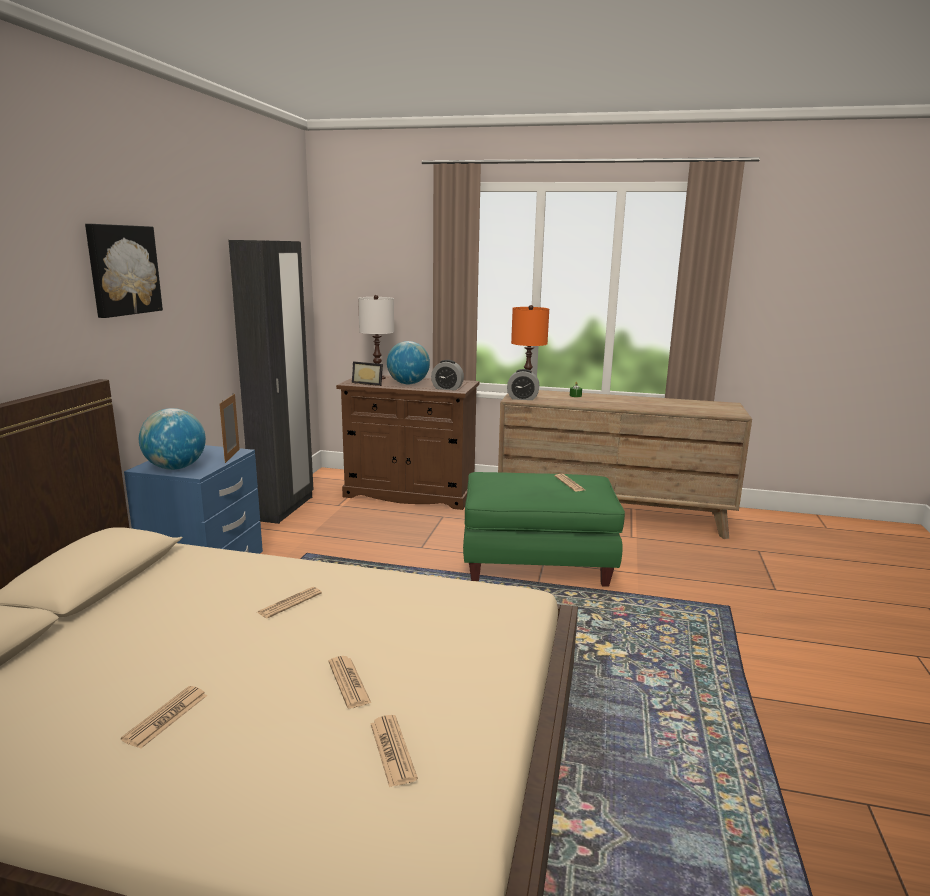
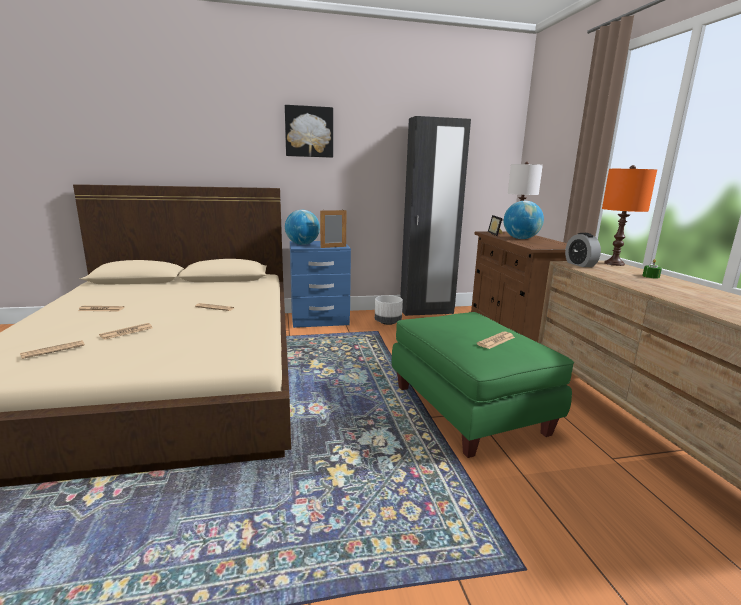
camera: 65 degrees right, 0 degrees up
alarm clock [431,360,464,391] -> none
none -> white planter [375,295,403,325]

